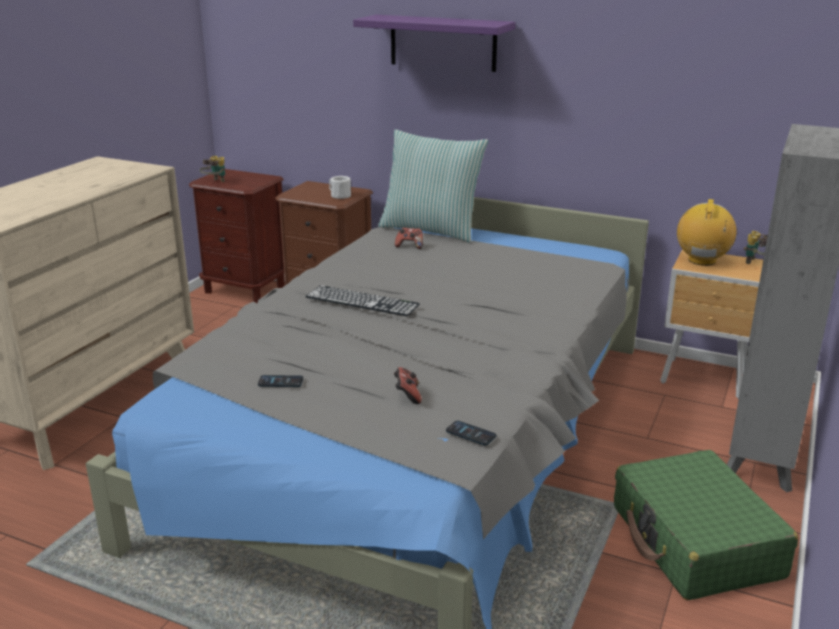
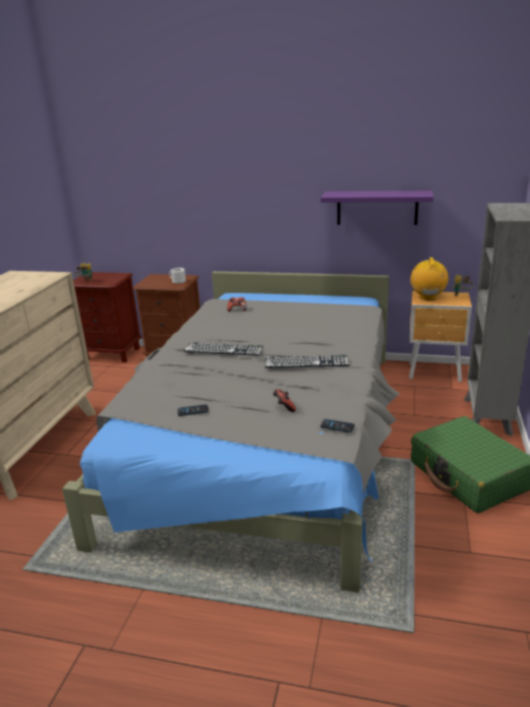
camera: 10 degrees left, 0 degrees up
purple shelf [353,15,515,72] -> purple shelf moved to [320,190,433,225]
pillow [378,129,488,243] -> none
none -> keyboard [265,355,349,368]

